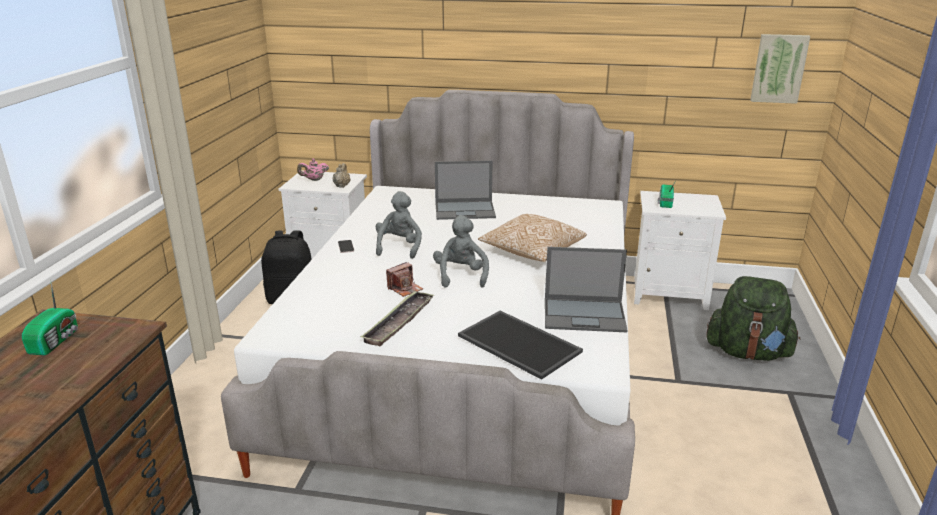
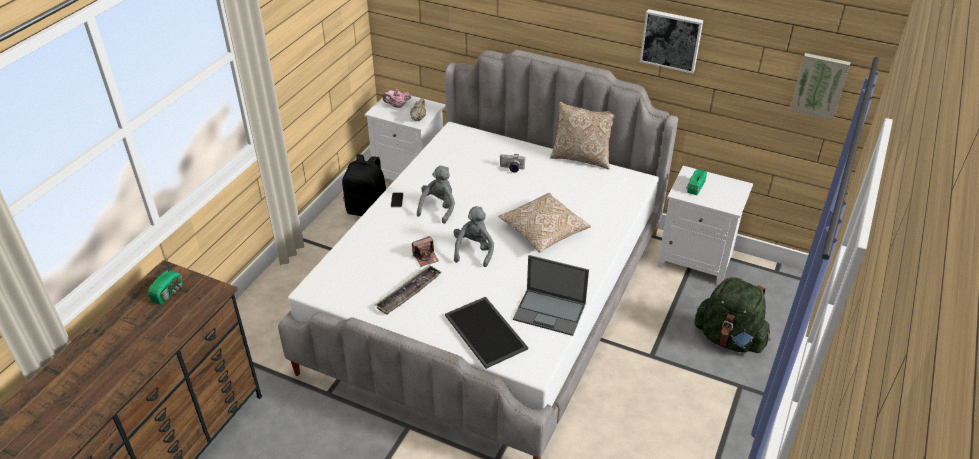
camera: 15 degrees right, 15 degrees up
laptop [435,160,496,220] -> camera [500,154,525,173]
none -> pillow [550,102,614,170]
none -> picture [640,9,703,73]

